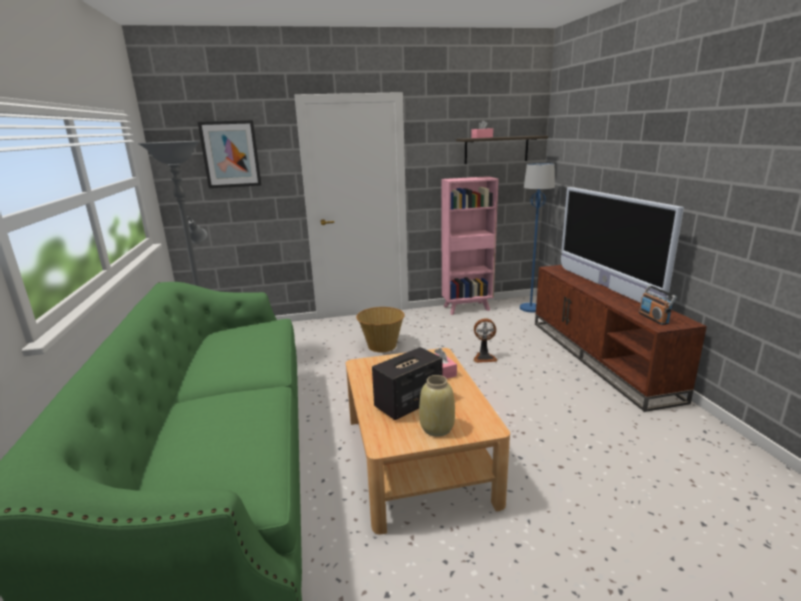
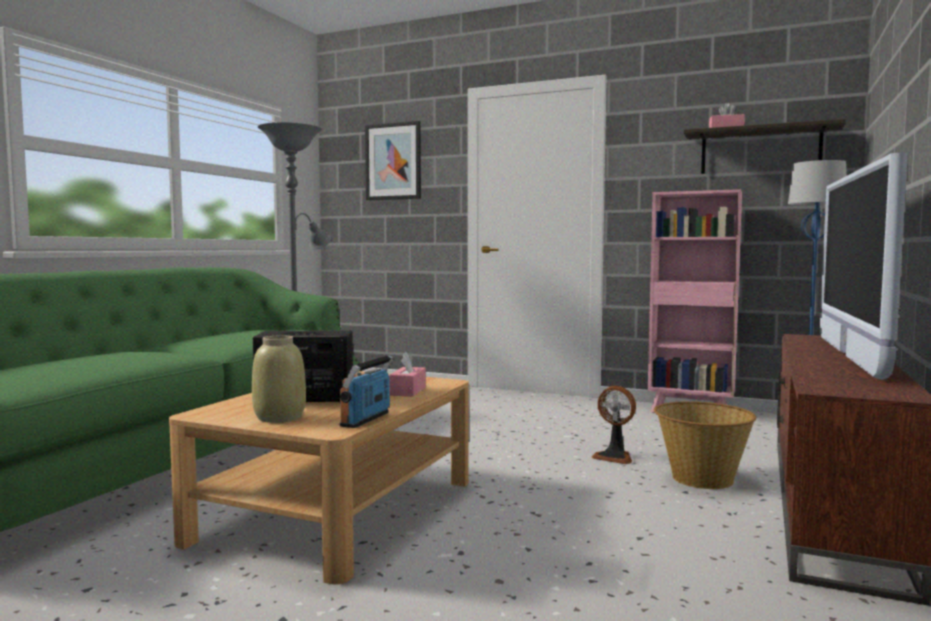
camera: 35 degrees right, 15 degrees down
basket [356,307,405,352] -> basket moved to [654,401,756,489]
radio [639,285,677,325] -> radio moved to [340,355,393,428]

